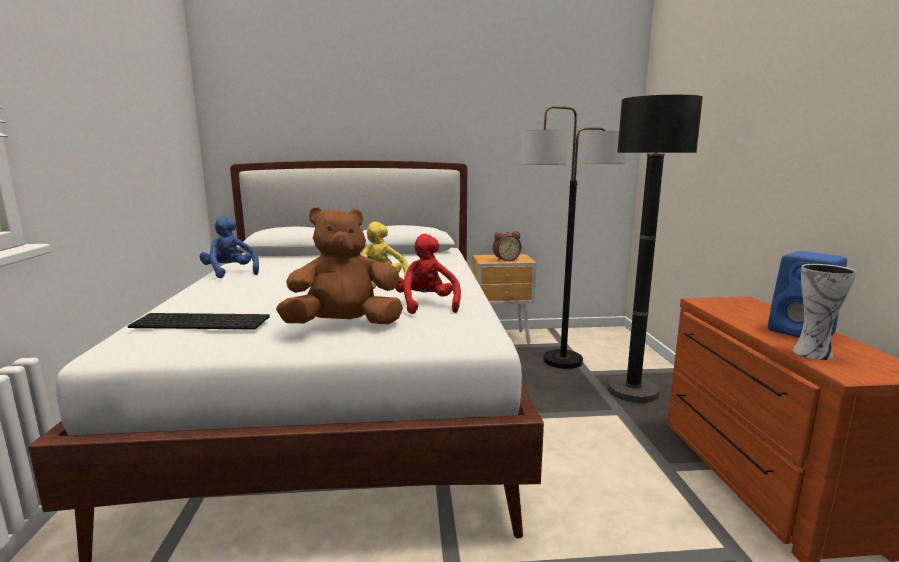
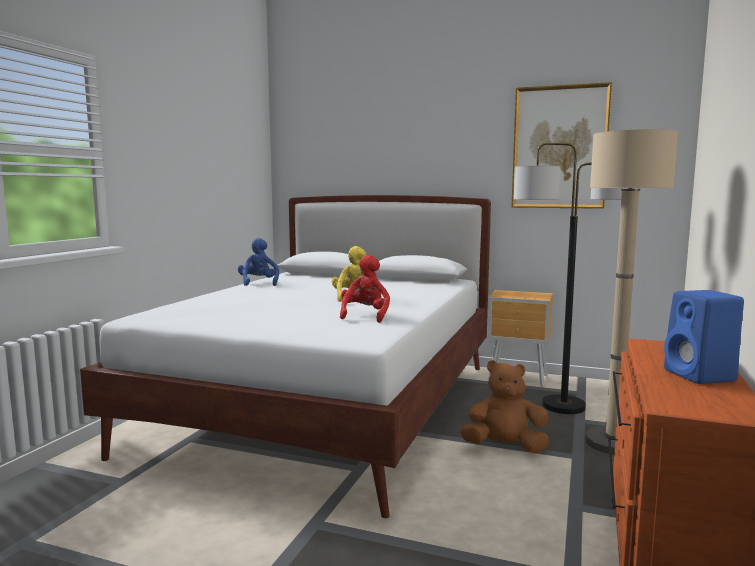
camera: 25 degrees right, 5 degrees down
keyboard [127,313,270,330] -> none
brown plush toy [276,207,403,324] -> brown plush toy moved to [460,360,549,453]
alarm clock [493,231,521,261] -> none
black floor lamp [608,95,703,403] -> beige floor lamp [585,129,678,455]
vase [793,264,856,360] -> none
none -> picture [511,82,612,209]

